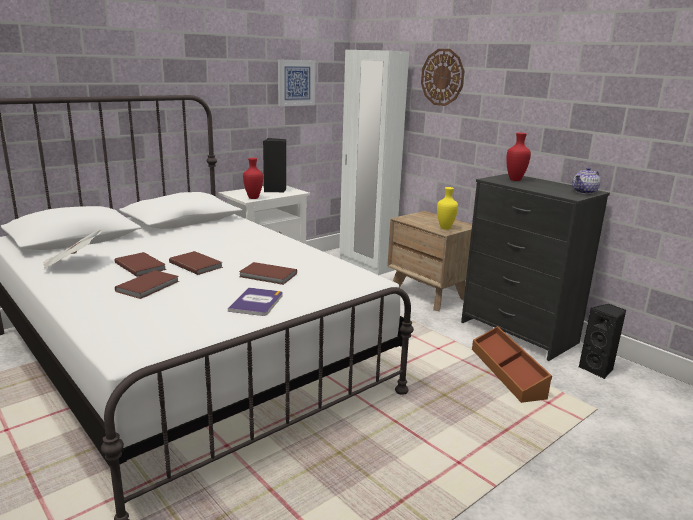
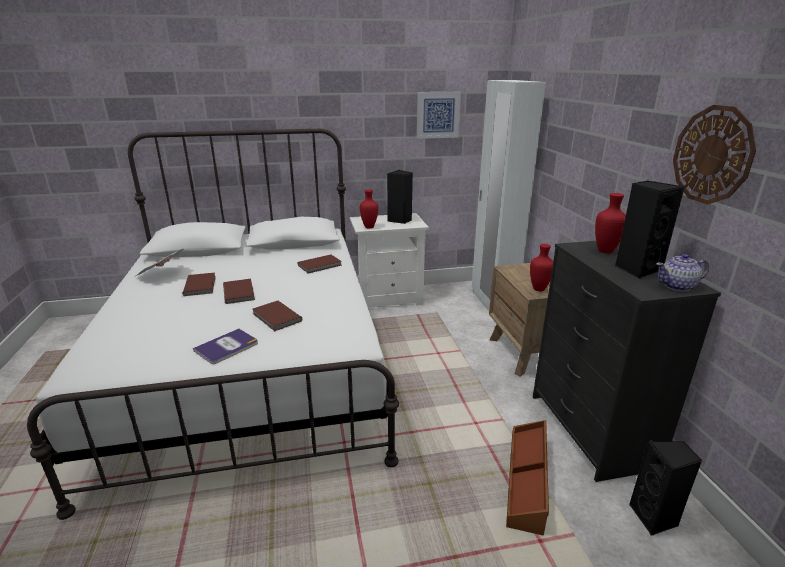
camera: 30 degrees right, 5 degrees up
brown book [115,270,179,299] -> brown book moved to [297,255,342,274]
wall clock [421,49,465,106] -> wall clock moved to [673,105,756,204]
yellow vase [437,187,458,230] -> red vase [530,244,553,291]
none -> black speaker [615,181,685,279]

